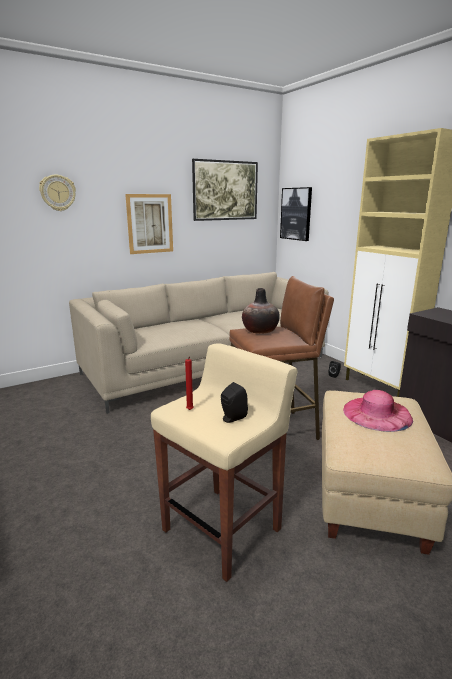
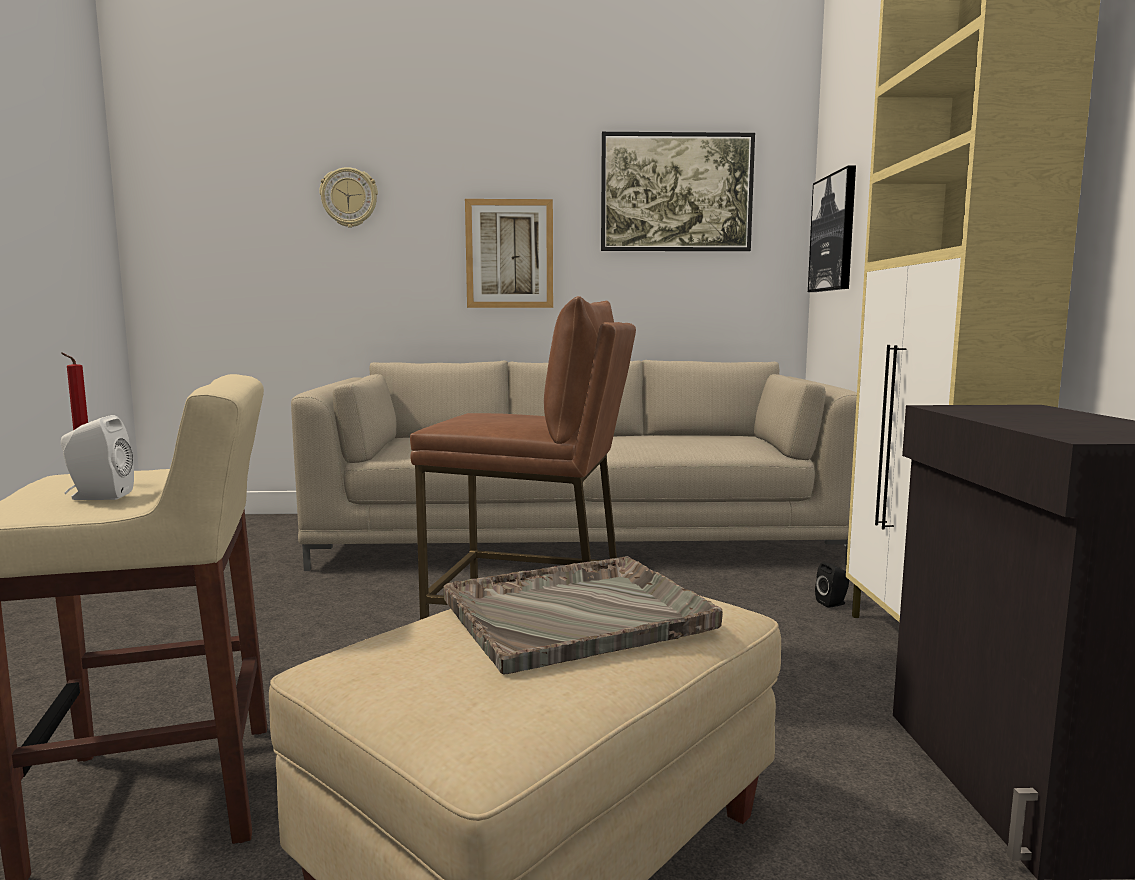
camera: 30 degrees right, 10 degrees down
black speaker [221,382,248,423] -> white speaker [61,415,134,500]
vase [242,288,280,334] -> none
pink hat [343,390,413,432] -> grey tray [443,556,723,674]

